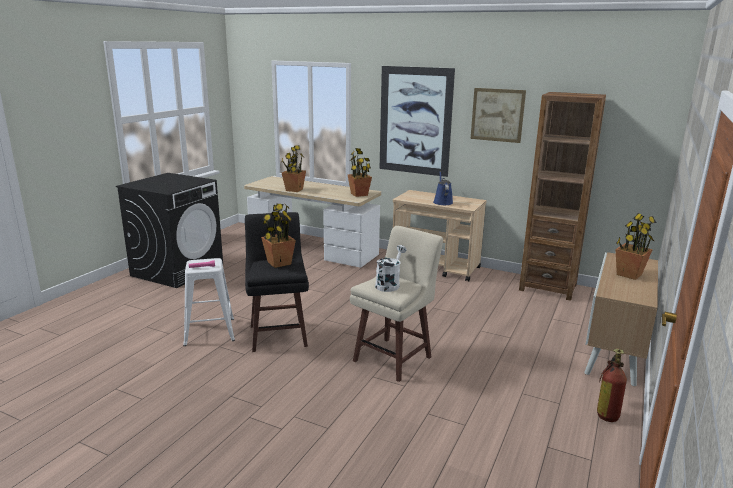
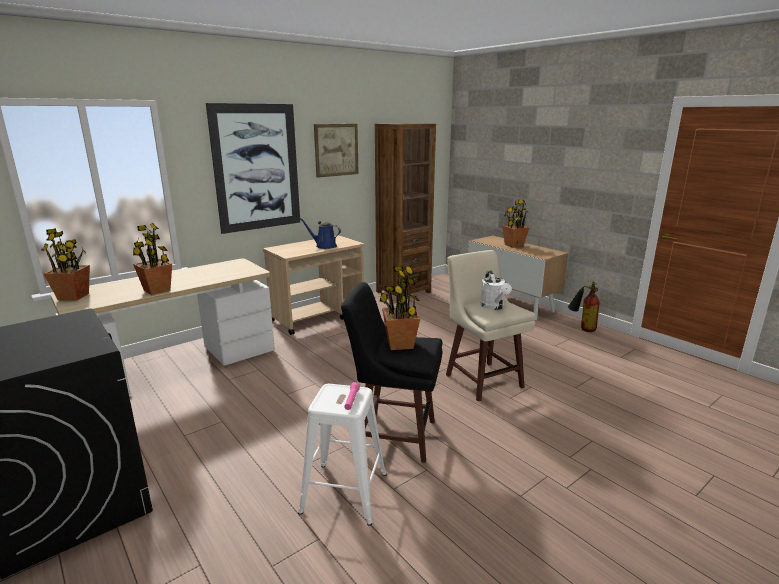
camera: 65 degrees left, 0 degrees up
potted plant [348,148,372,197] -> potted plant moved to [42,228,90,300]
white watering can [375,245,407,292] -> white watering can turned 150 degrees counterclockwise [480,270,512,310]

